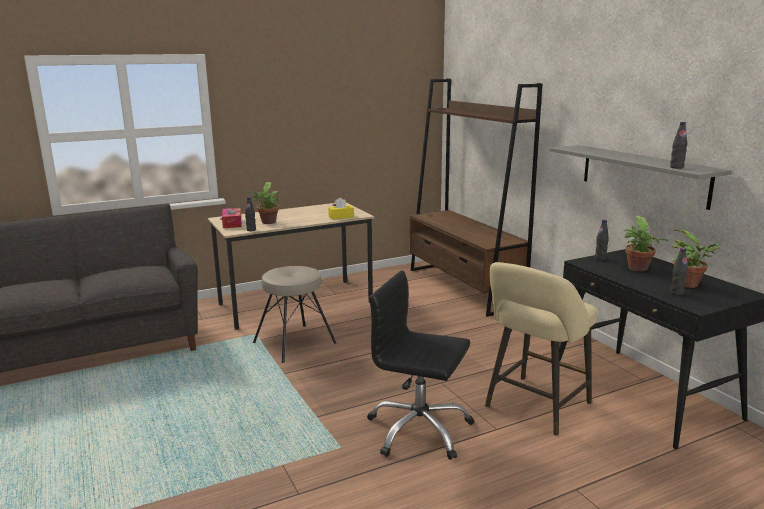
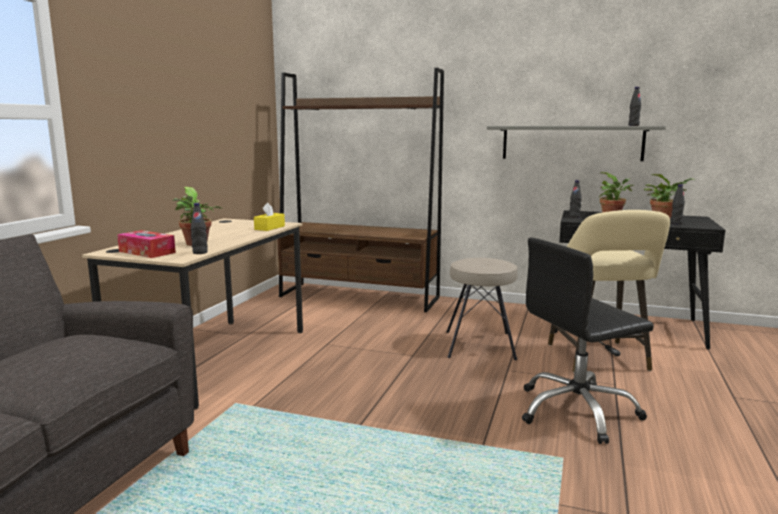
camera: 45 degrees left, 5 degrees down
beige stool [253,266,336,363] -> beige stool moved to [446,258,518,360]

